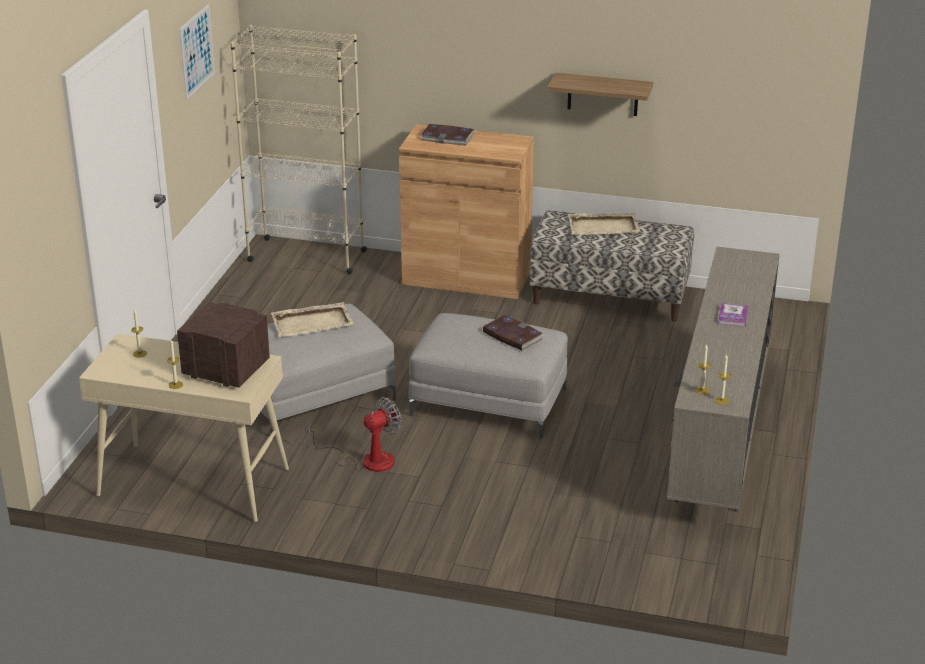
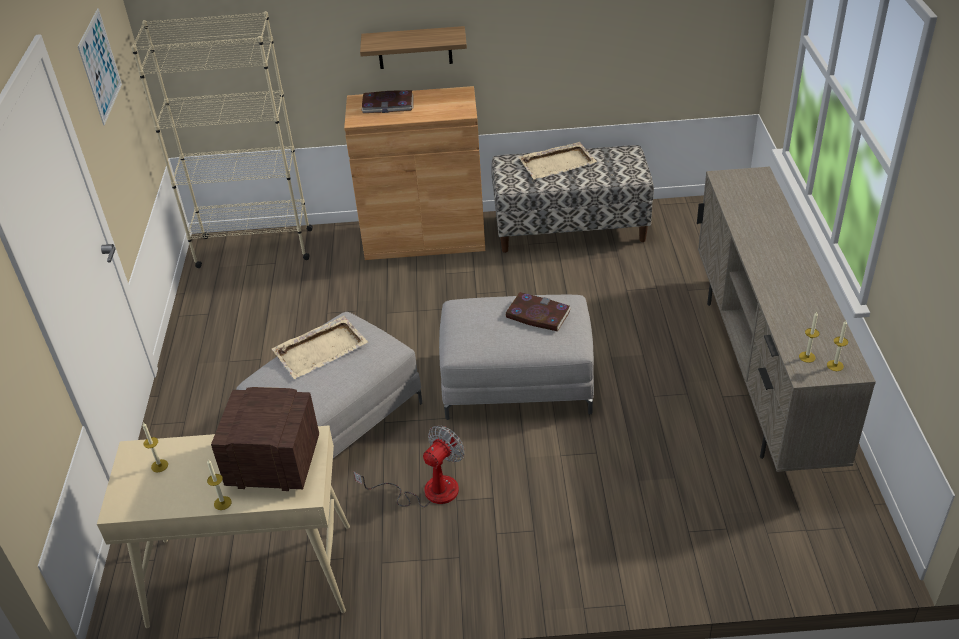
camera: 15 degrees left, 10 degrees up
shelf [547,73,653,116] -> shelf moved to [360,26,467,69]
book [718,303,748,327] -> none

